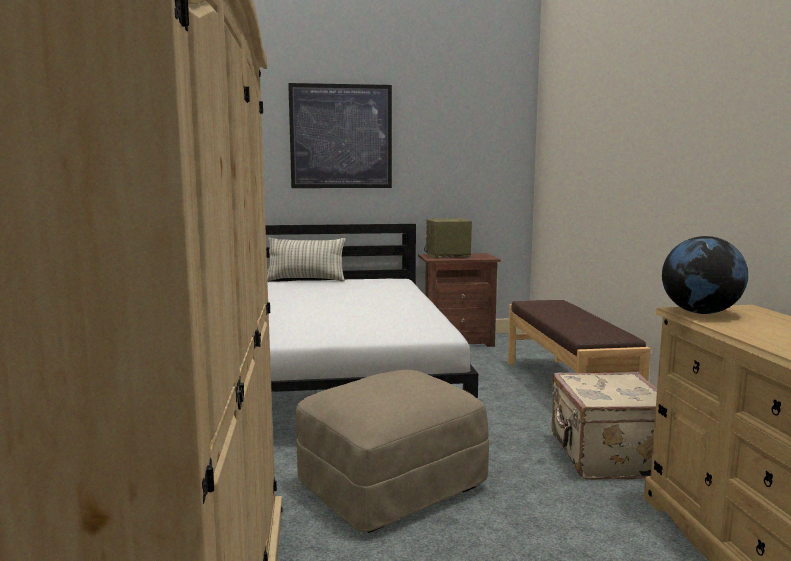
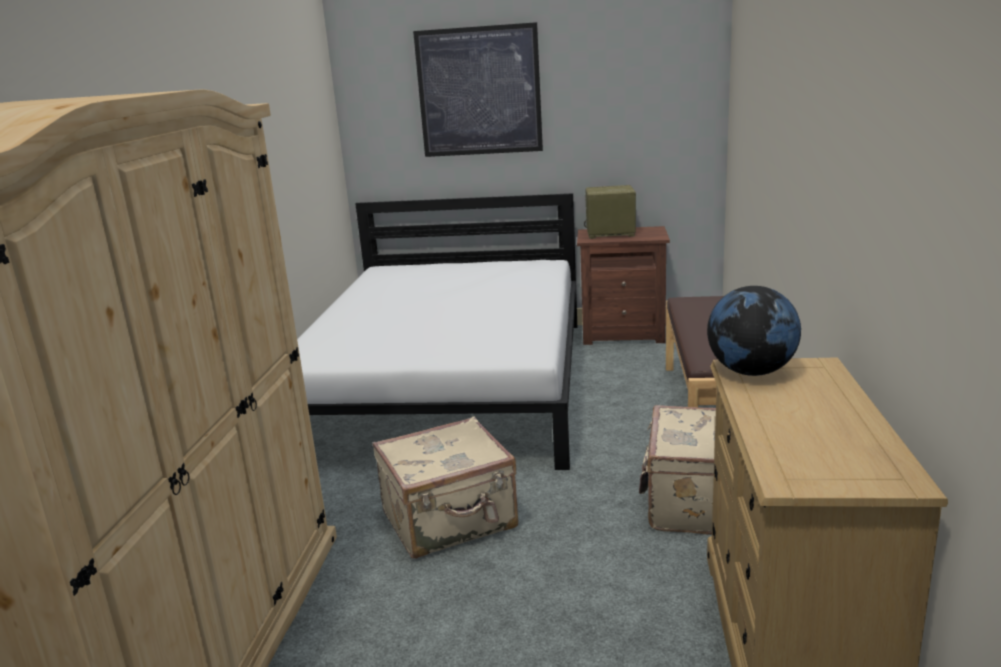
camera: 15 degrees right, 10 degrees up
pillow [267,238,346,281] -> none
beige ottoman [296,370,489,533] -> beige suitcase [372,416,518,559]

